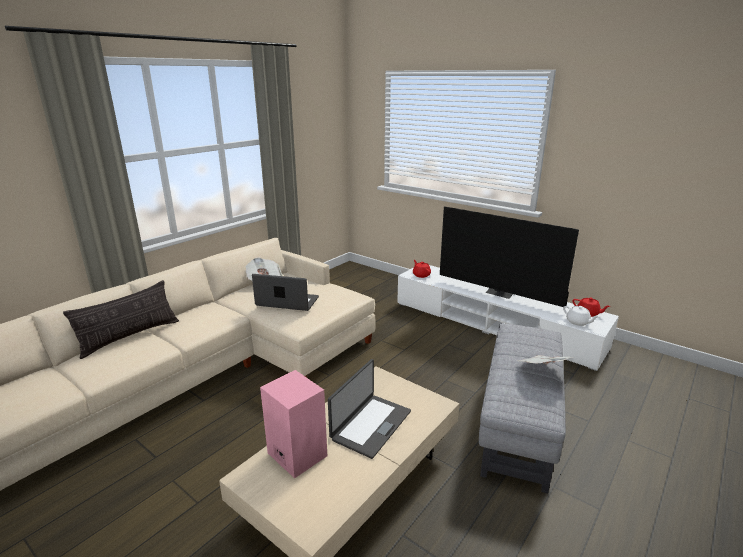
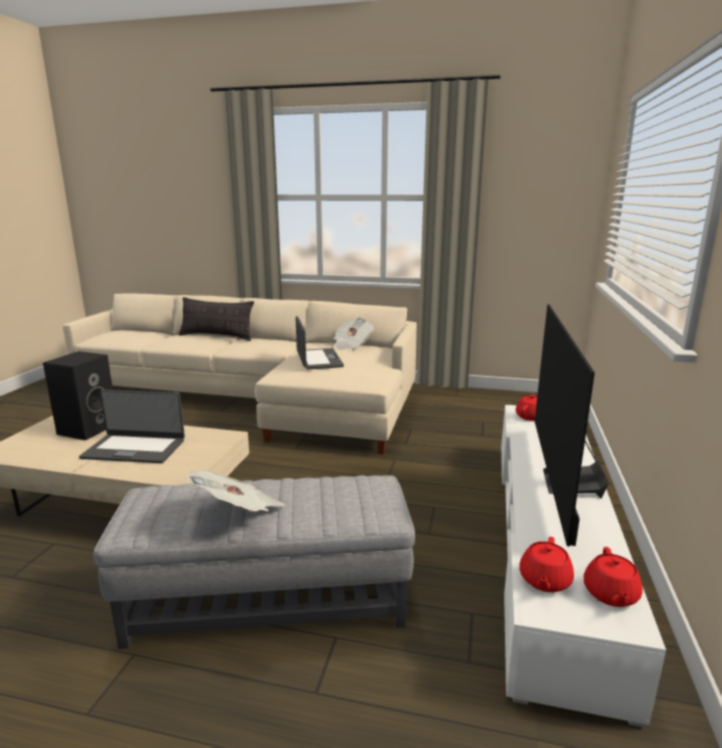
camera: 65 degrees right, 5 degrees down
pink speaker [260,370,327,478] -> black speaker [43,351,113,440]
white teapot [563,306,599,326] -> red teapot [519,537,574,592]

